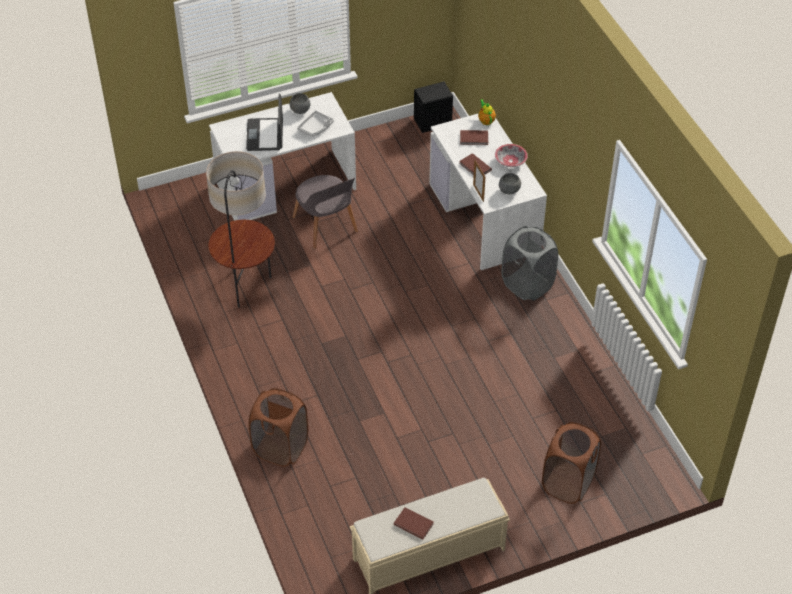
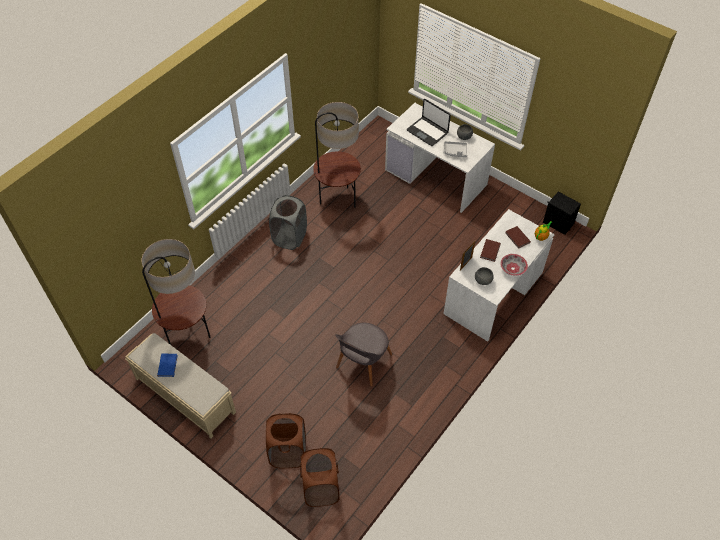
camera: 60 degrees right, 5 degrees up
laptop [246,94,283,151] -> laptop turned 105 degrees counterclockwise [407,99,451,146]
brown laundry basket [249,388,308,467] -> brown laundry basket moved to [300,448,339,507]
grey chair [292,175,358,249] -> grey chair moved to [335,323,392,387]
brown book [393,507,433,540] -> blue book [157,354,178,377]
grey laundry basket [501,226,558,301] -> grey laundry basket moved to [269,195,307,250]
none -> floor lamp [142,239,211,346]

